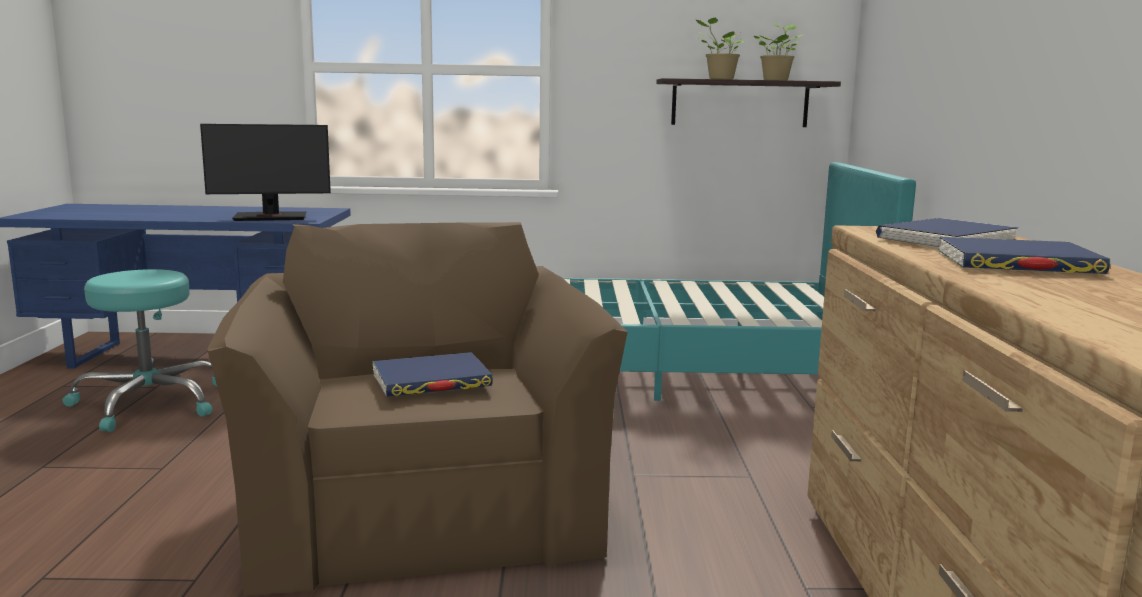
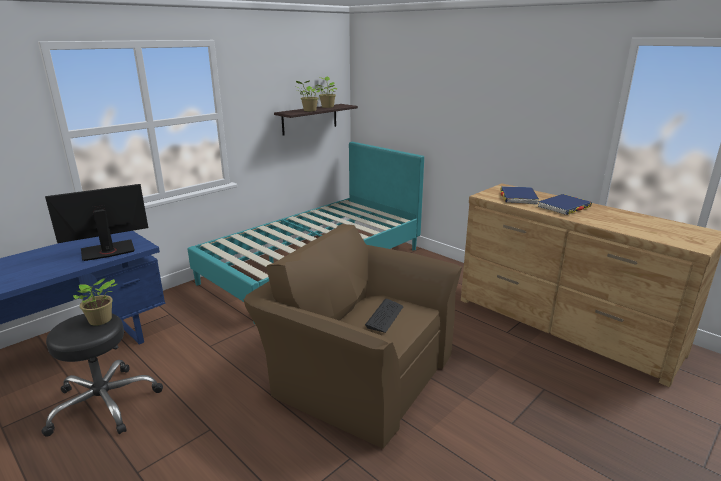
camera: 45 degrees left, 10 degrees up
turquoise stool [63,269,217,432] -> black stool [42,314,163,437]
monitor [200,124,331,221] -> monitor turned 150 degrees counterclockwise [45,184,148,261]
blue book [372,352,493,397] -> keyboard [365,299,403,333]
none -> potted plant [73,278,117,326]

